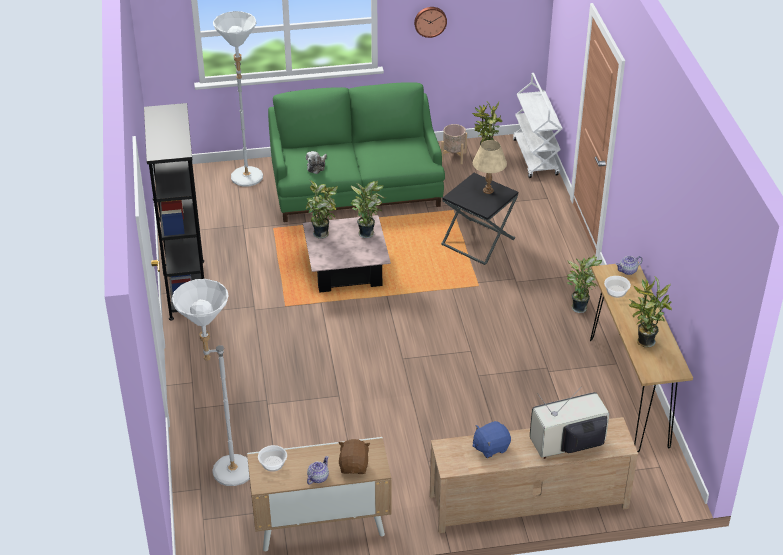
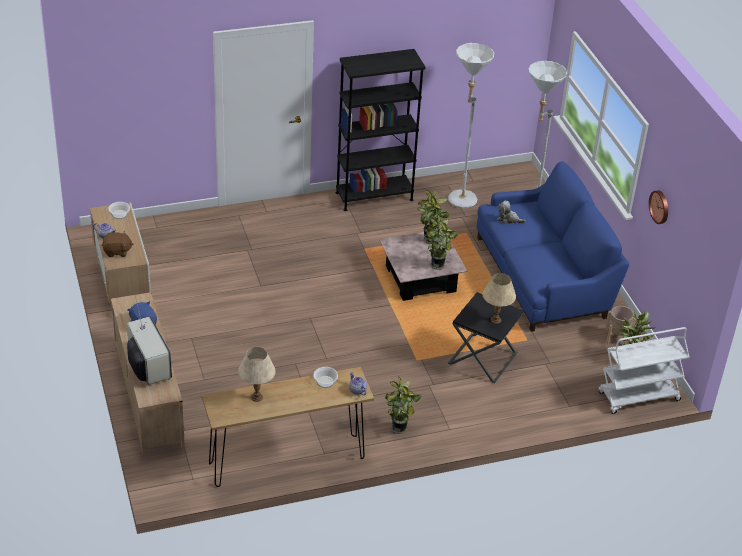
camera: 80 degrees right, 0 degrees up
white floor lamp [172,279,250,486] -> white floor lamp moved to [448,43,494,208]
green sofa [268,82,445,222] -> blue sofa [477,161,629,332]
potted plant [629,277,672,348] -> beige table lamp [238,347,276,402]

